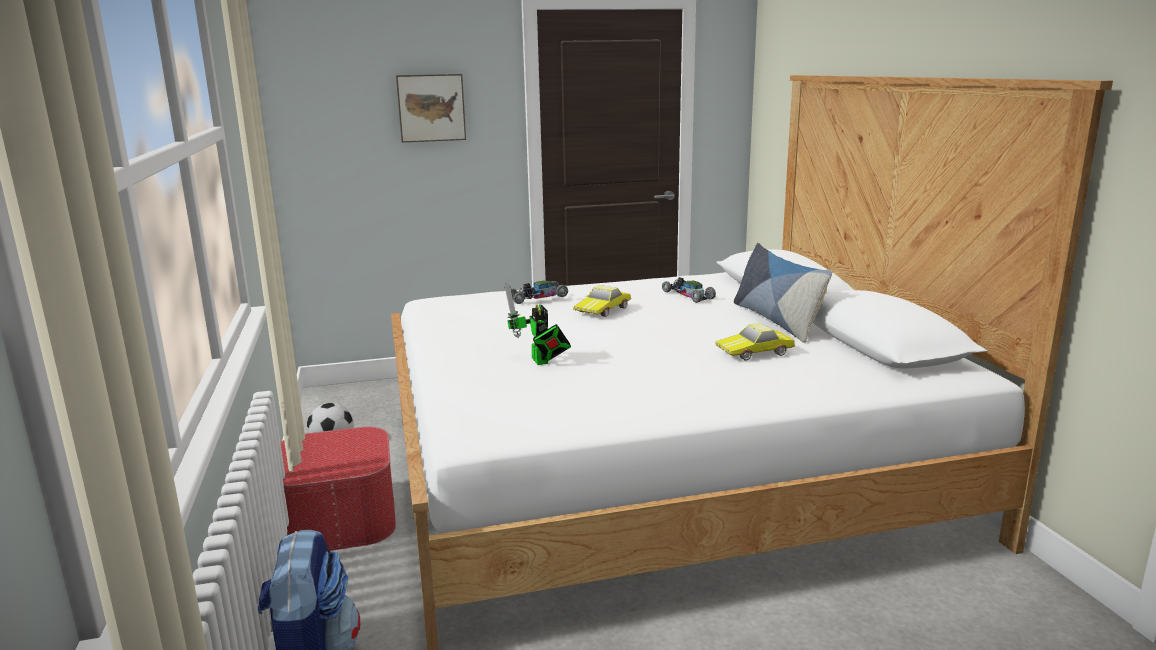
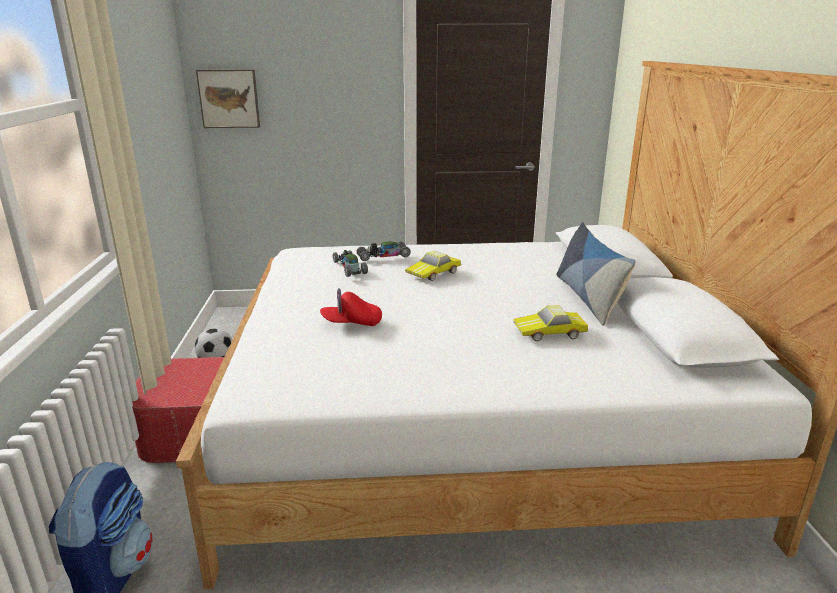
camera: 10 degrees right, 5 degrees up
picture [396,74,466,142] -> picture moved to [196,69,260,128]
toy robot [504,282,571,365] -> red cap [320,288,382,326]
toy car [662,277,716,303] -> toy car moved to [333,250,368,277]

